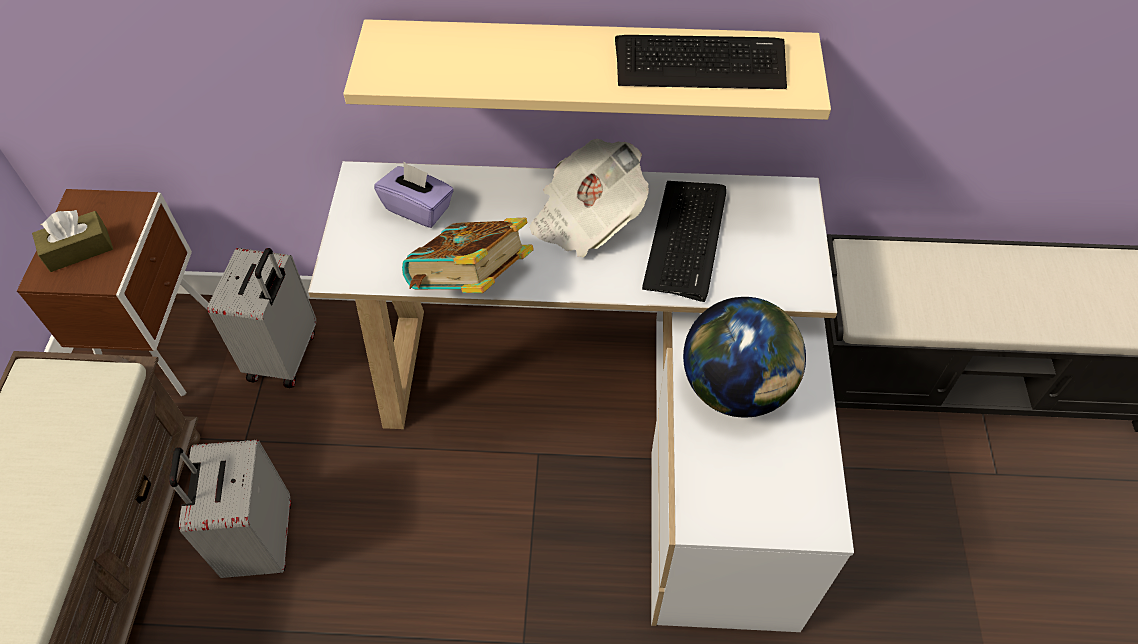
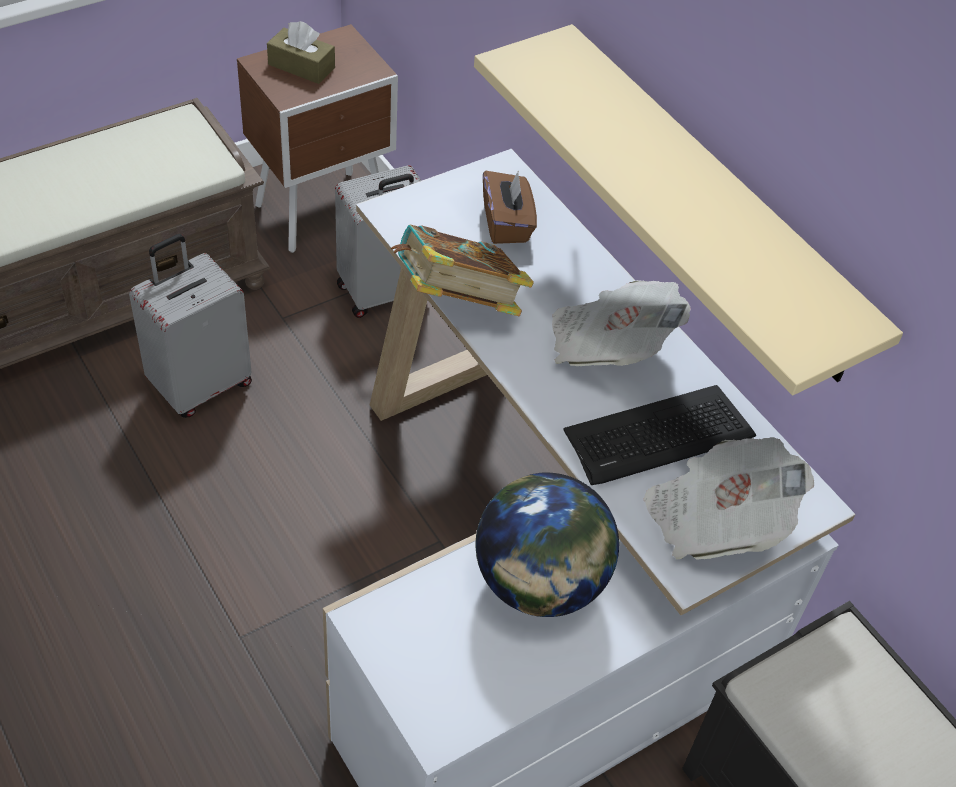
camera: 50 degrees right, 5 degrees down
purple tissue box [374,162,454,228] -> brown tissue box [483,170,537,244]
keyboard [615,35,787,89] -> none
none -> newspaper [643,437,814,560]

